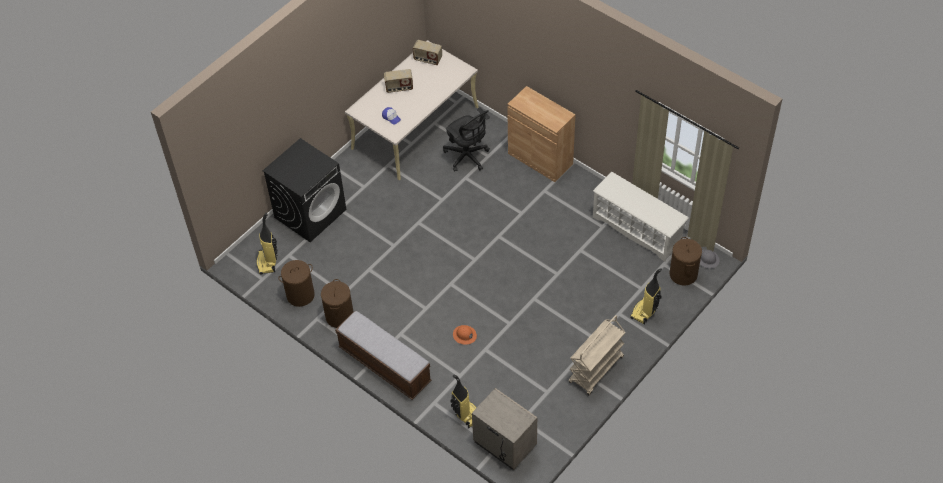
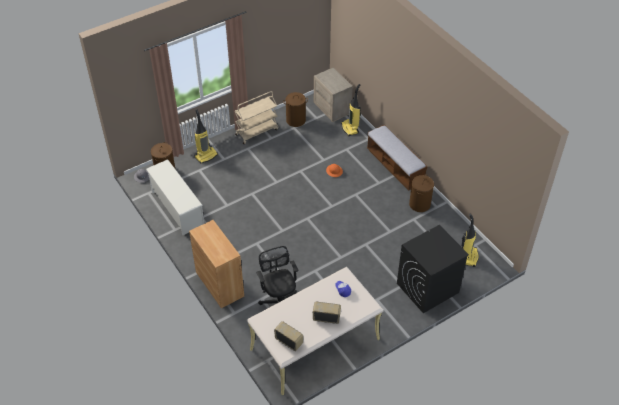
camera: 165 degrees left, 5 degrees down
brown laundry basket [278,260,315,307] -> brown laundry basket moved to [283,92,308,127]

